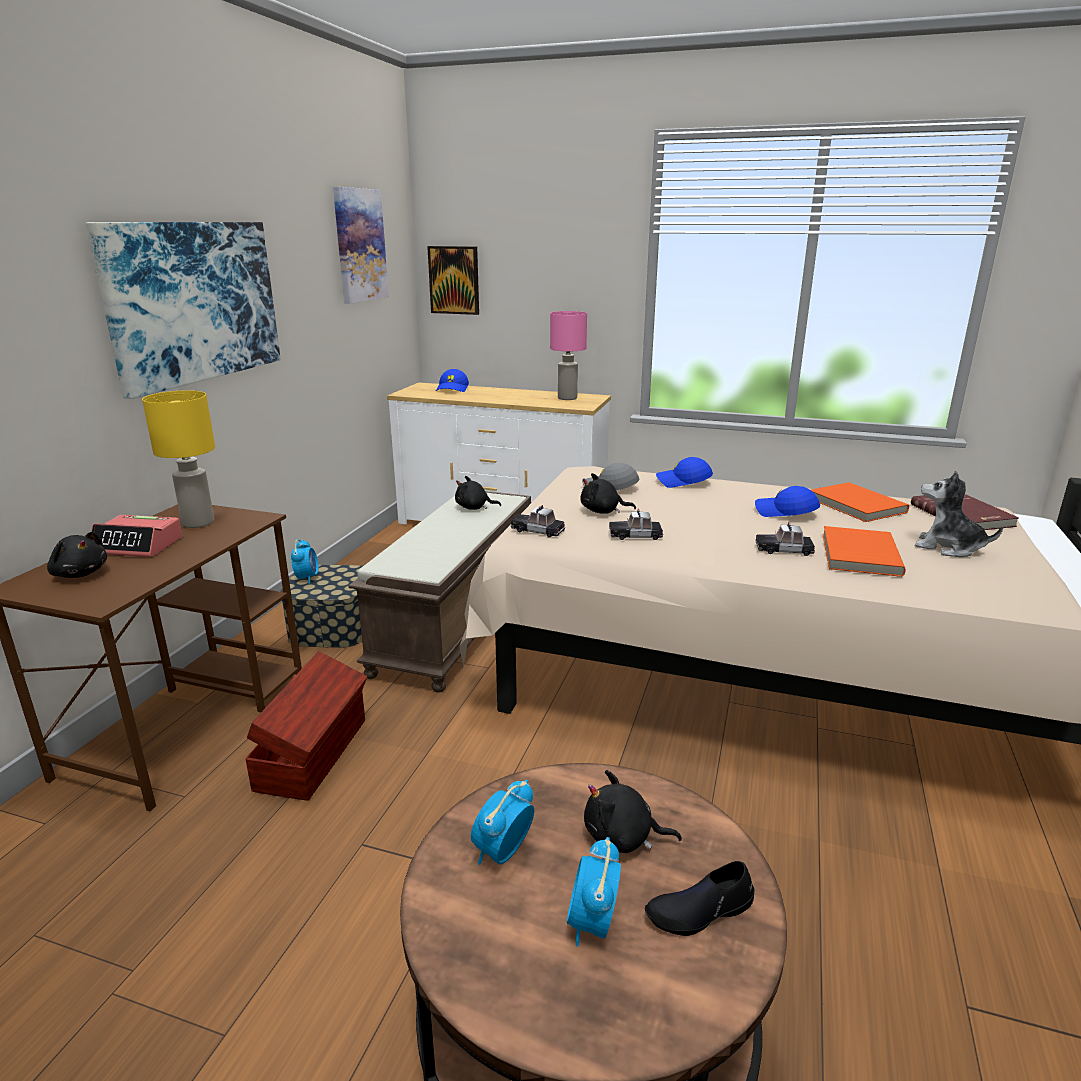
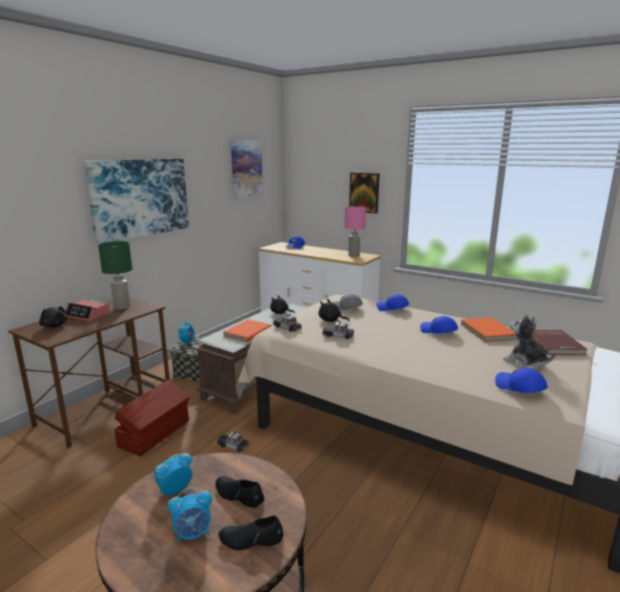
camera: 15 degrees right, 5 degrees down
yellow table lamp [142,390,215,528] -> green table lamp [98,241,132,310]
picture [427,246,479,315] -> picture moved to [349,173,379,213]
alarm clock [567,837,621,946] -> alarm clock turned 135 degrees counterclockwise [168,487,212,543]
black plush toy [584,770,682,853] -> black shoe [215,476,264,508]
toy car [755,522,815,556] -> toy car moved to [217,431,249,452]
orange book [823,526,906,577] -> orange book moved to [223,319,272,342]
none -> blue cap [495,368,548,393]

